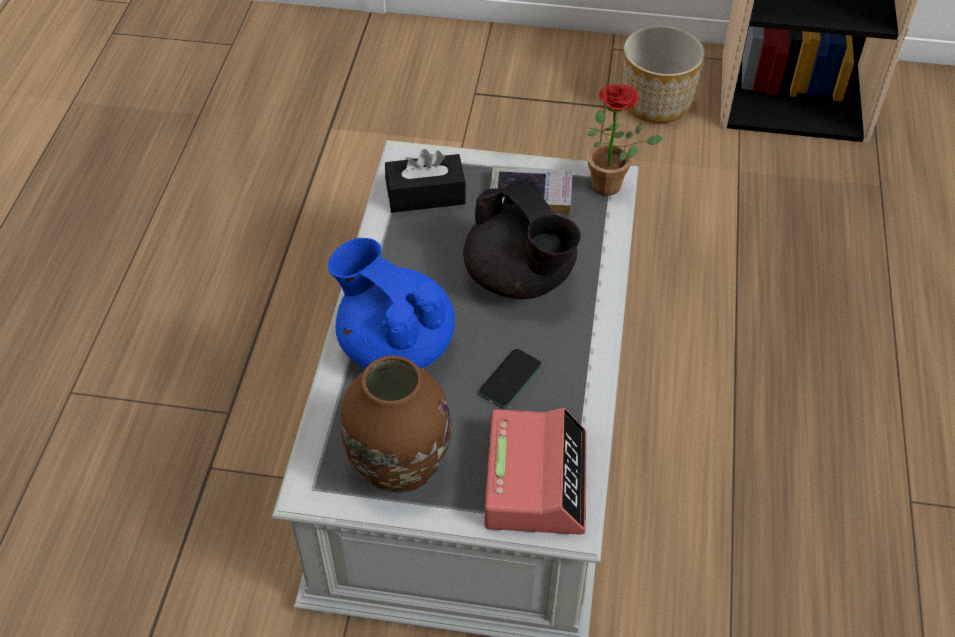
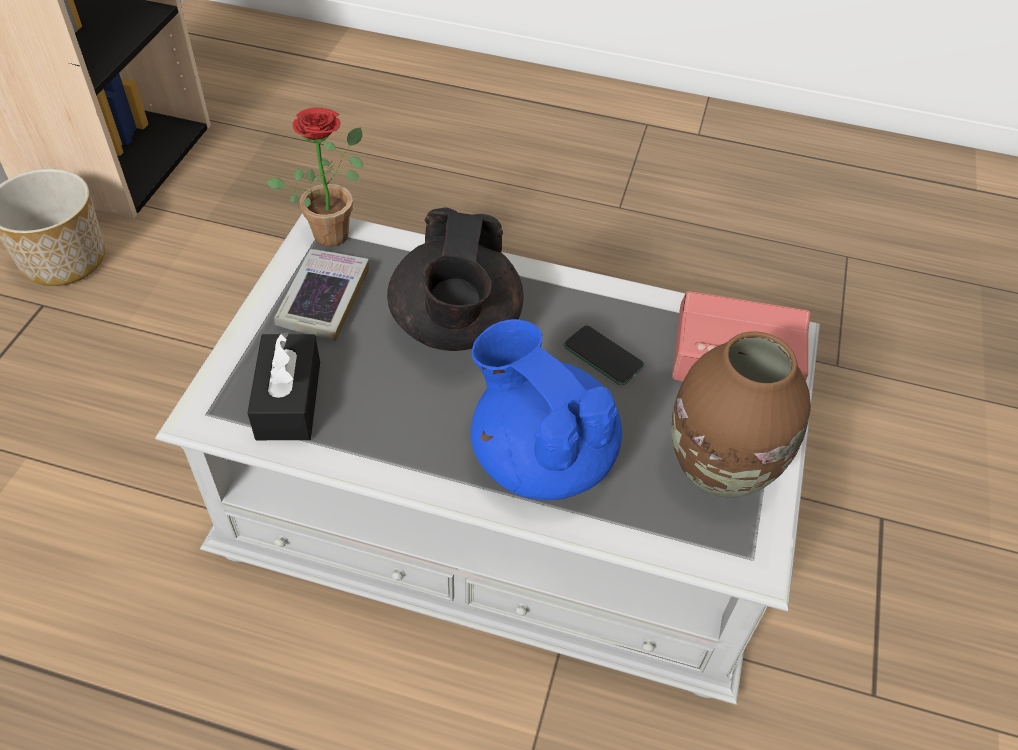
camera: 85 degrees left, 0 degrees up
blue teapot [328,238,455,369] -> blue teapot turned 90 degrees clockwise [471,319,622,500]
black teapot [463,179,581,299] -> black teapot turned 120 degrees clockwise [387,207,524,351]

